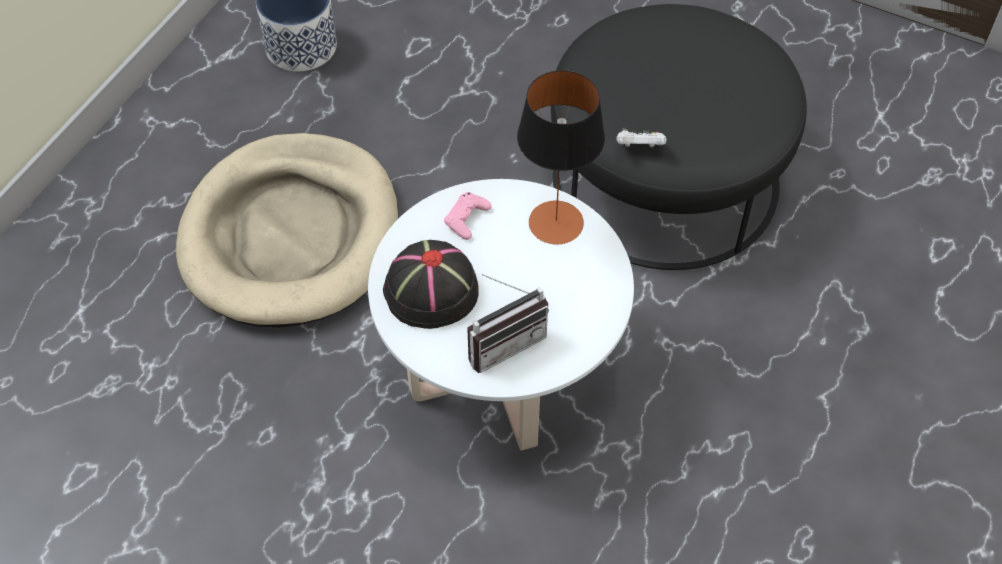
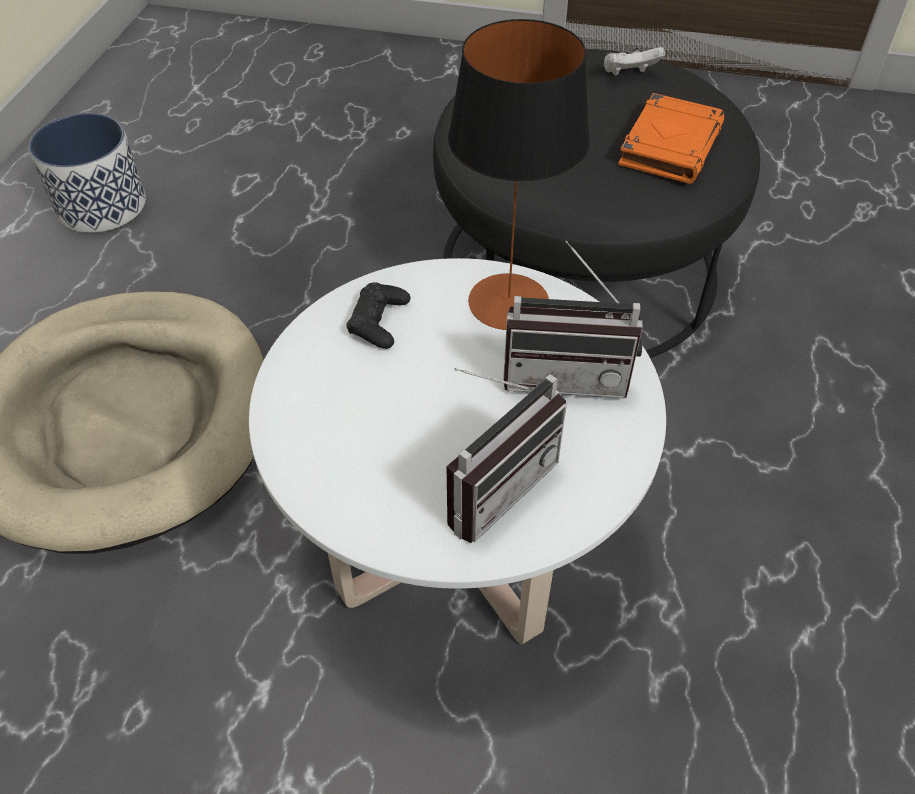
camera: 15 degrees left, 5 degrees down
black hat [383,240,478,329] -> none
pink game controller [444,192,492,240] -> black game controller [346,282,411,349]
white game controller [616,128,667,148] -> white game controller moved to [604,47,665,75]
none -> radio [503,240,643,398]
none -> orange book [618,93,725,184]

